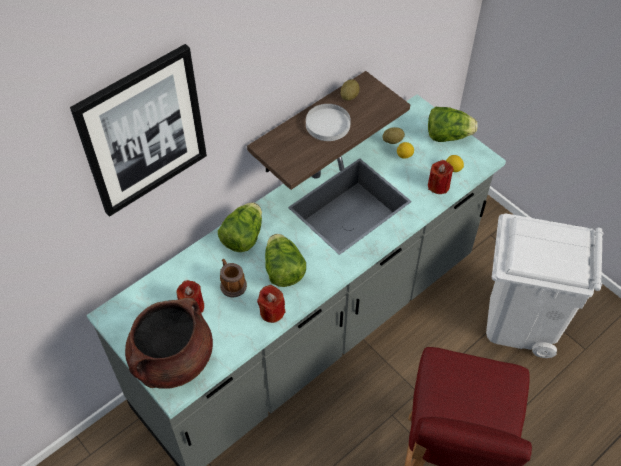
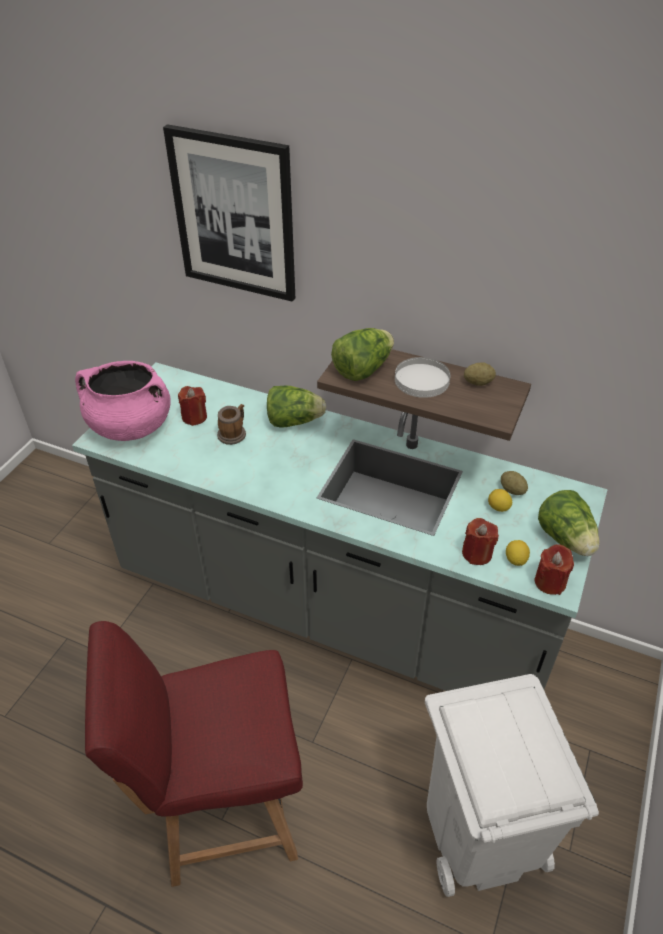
camera: 65 degrees right, 10 degrees down
brown cooking pot [125,298,213,389] -> pink cooking pot [75,361,171,441]
red candle [257,285,286,323] -> red candle moved to [535,544,574,595]
lettuce [265,234,306,287] -> lettuce moved to [331,328,394,381]

